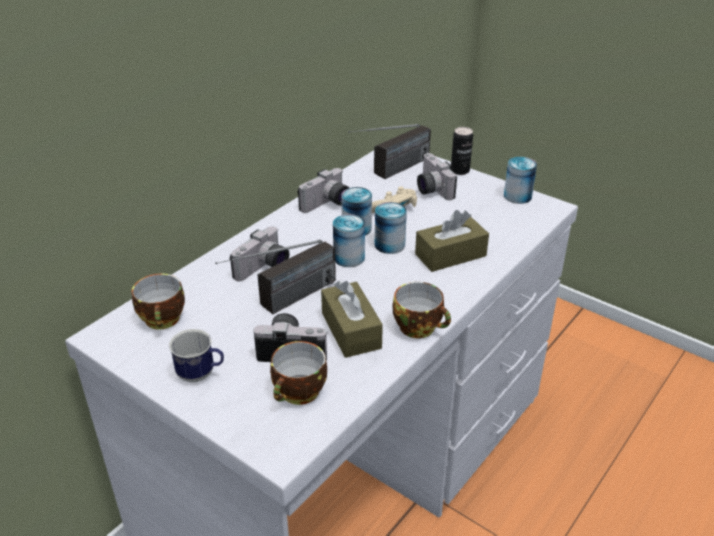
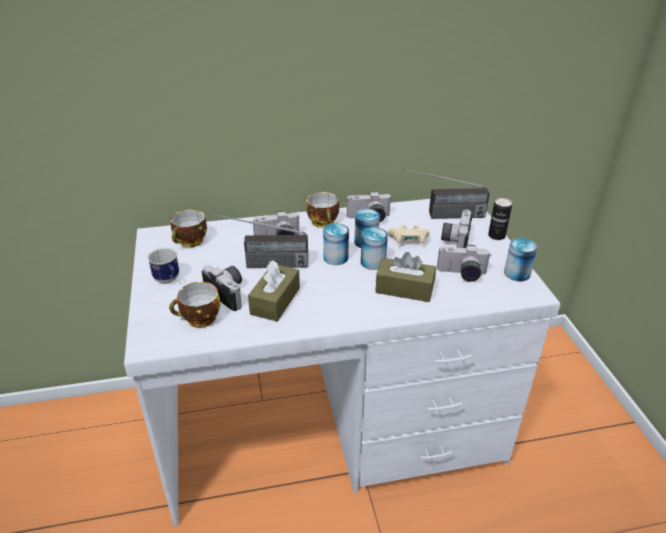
camera: 40 degrees right, 0 degrees up
cup [393,282,451,338] -> cup moved to [306,192,339,228]
none -> camera [437,245,490,282]

